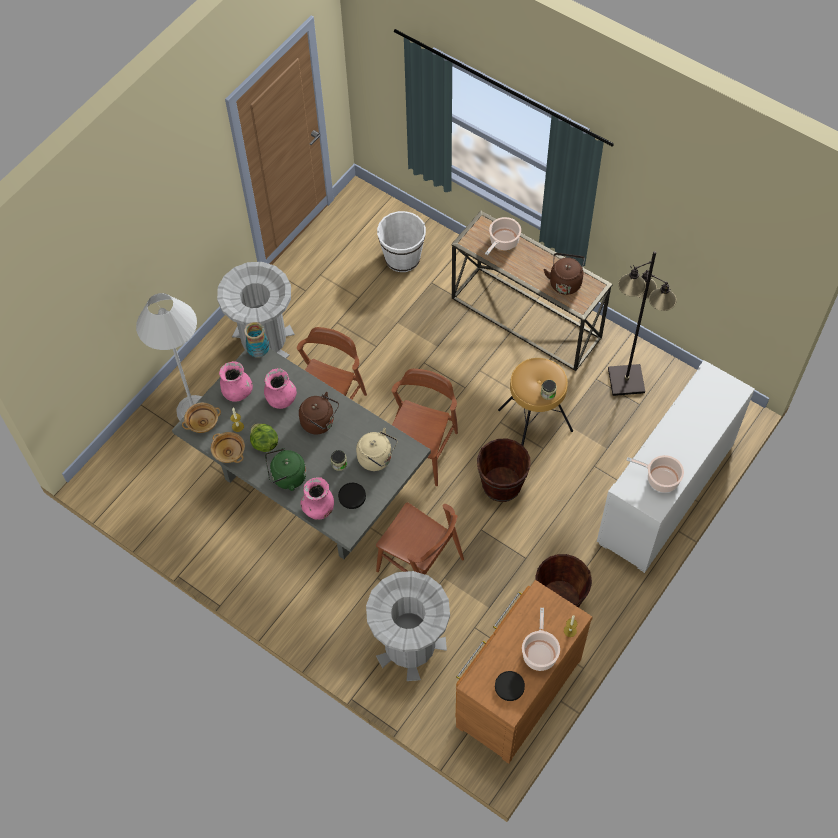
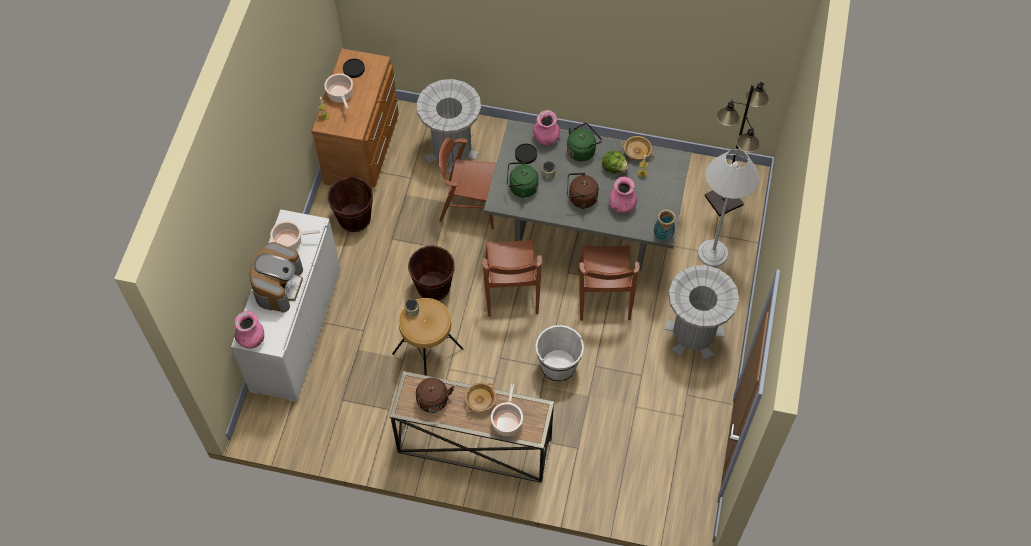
camera: 155 degrees right, 0 degrees up
beige bowl [182,403,221,433] -> beige bowl moved to [465,383,496,413]
pink vase [219,361,253,402] -> pink vase moved to [235,311,264,349]
beige kettle [356,428,398,471] -> green kettle [507,162,539,198]
white bucket [377,211,426,272] -> white bucket moved to [536,325,584,382]
black floor lamp [608,251,677,396] -> black floor lamp moved to [705,81,769,217]
none -> coffee machine [250,242,303,312]

